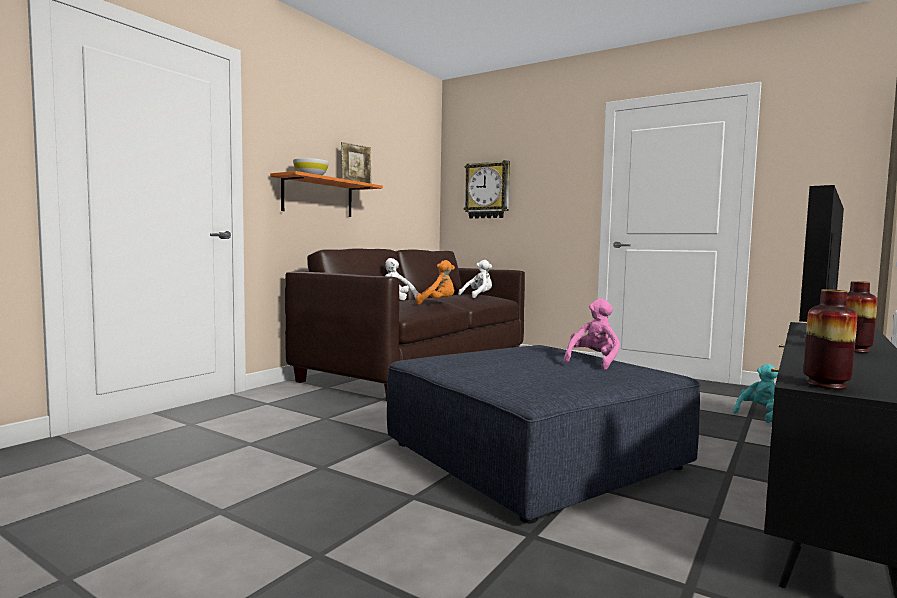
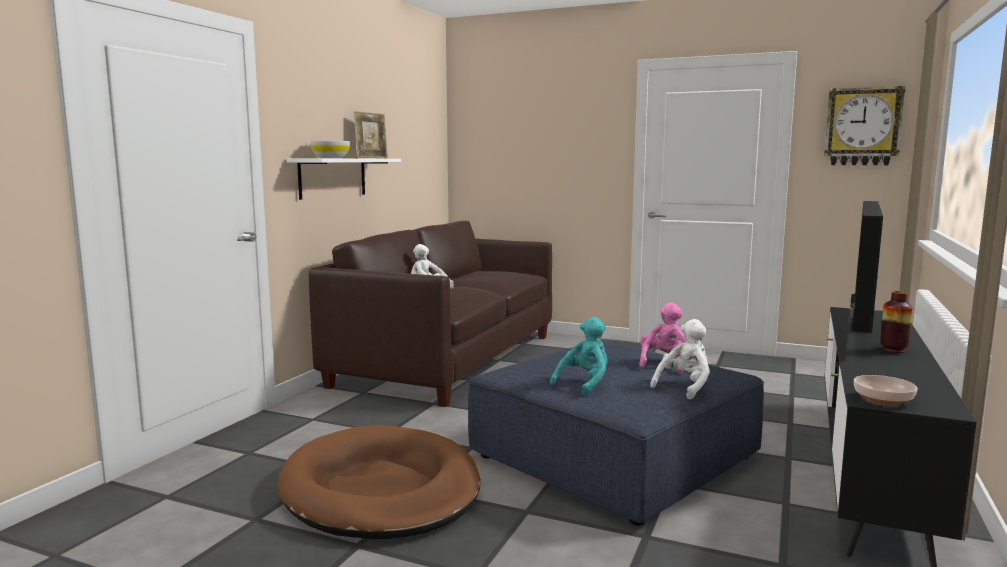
camera: 10 degrees left, 5 degrees up
orange shelf [270,171,383,217] -> white shelf [287,159,401,200]
orange plush toy [416,260,455,305] -> none
white plush toy [458,260,492,298] -> white plush toy moved to [650,319,710,399]
wall clock [464,160,510,219] -> wall clock moved to [824,86,905,165]
turquoise plush toy [733,364,778,423] -> turquoise plush toy moved to [550,317,607,396]
vase [804,289,857,389] -> bowl [854,375,918,406]
none -> brown dog bed [278,425,480,539]

